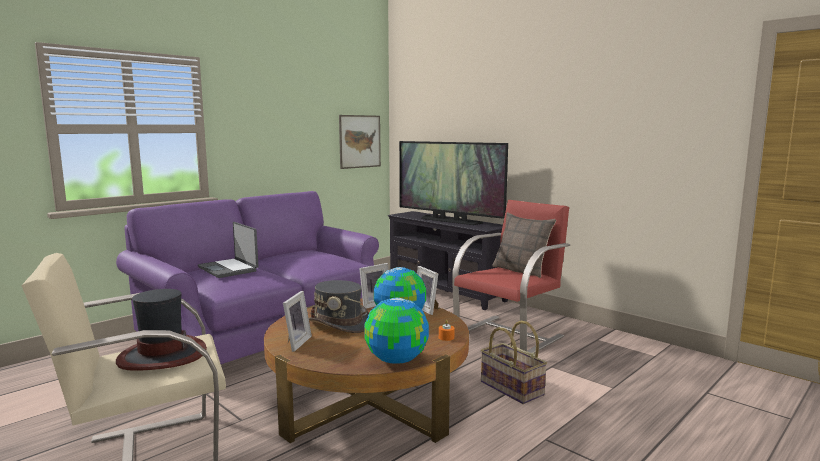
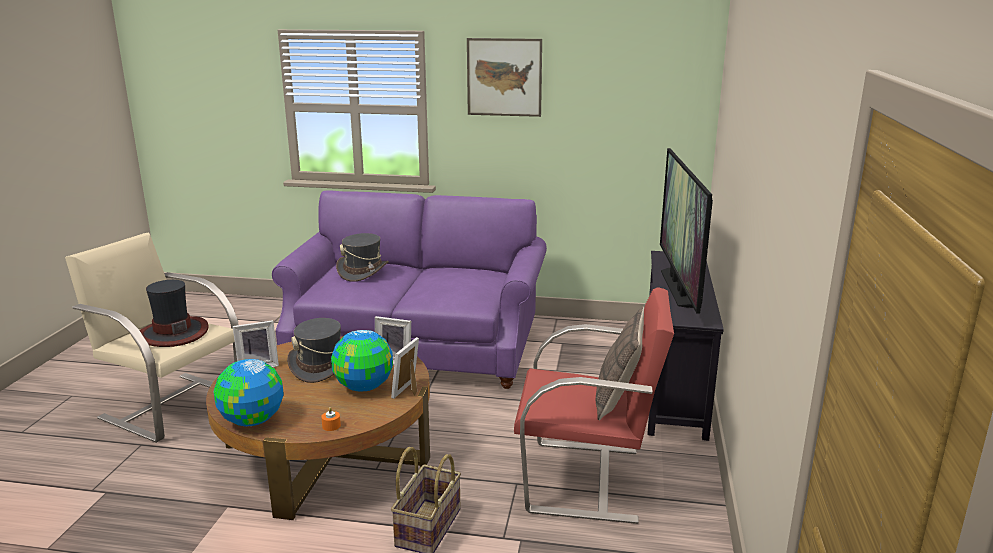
camera: 55 degrees right, 10 degrees up
laptop [198,222,259,278] -> grey hat [336,233,389,282]
picture [339,115,381,169] -> picture moved to [467,38,542,117]

